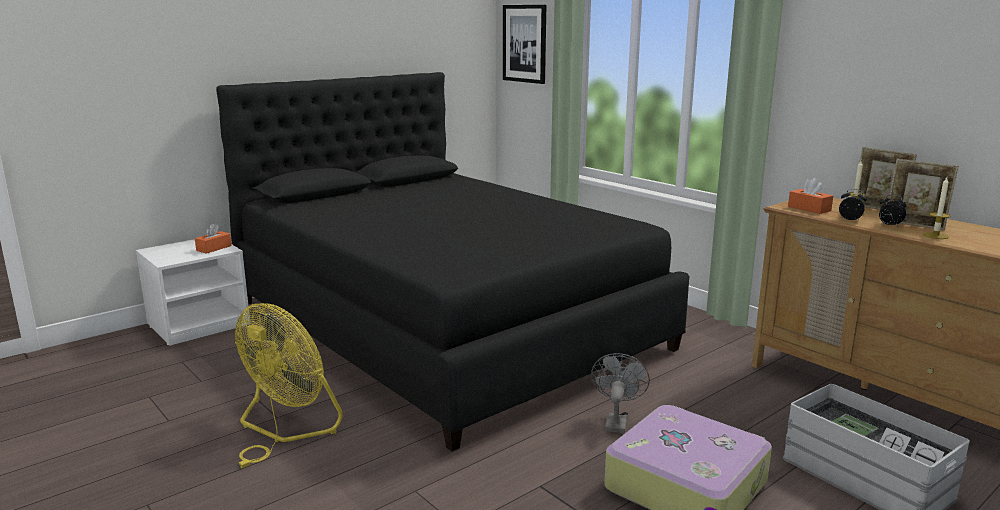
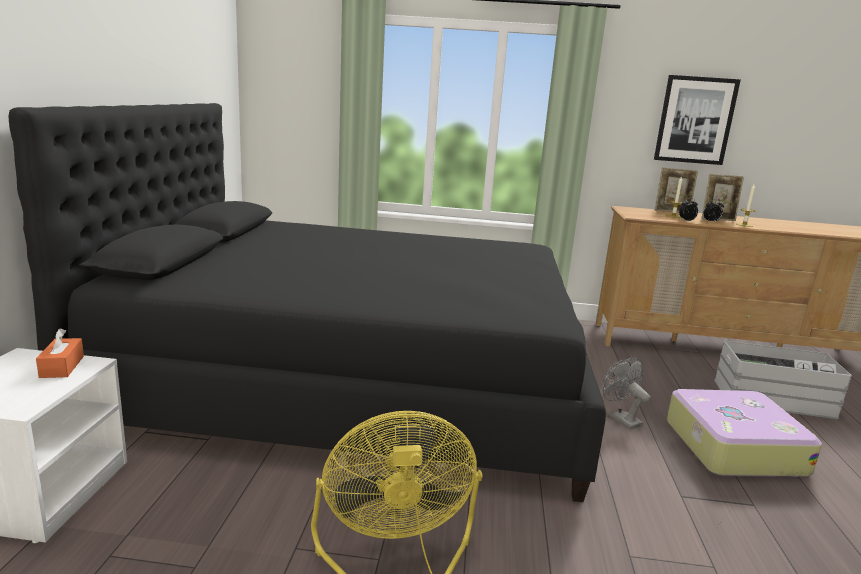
camera: 45 degrees left, 0 degrees up
picture [503,5,546,84] -> picture moved to [654,75,741,165]
orange tissue box [788,178,833,214] -> none

